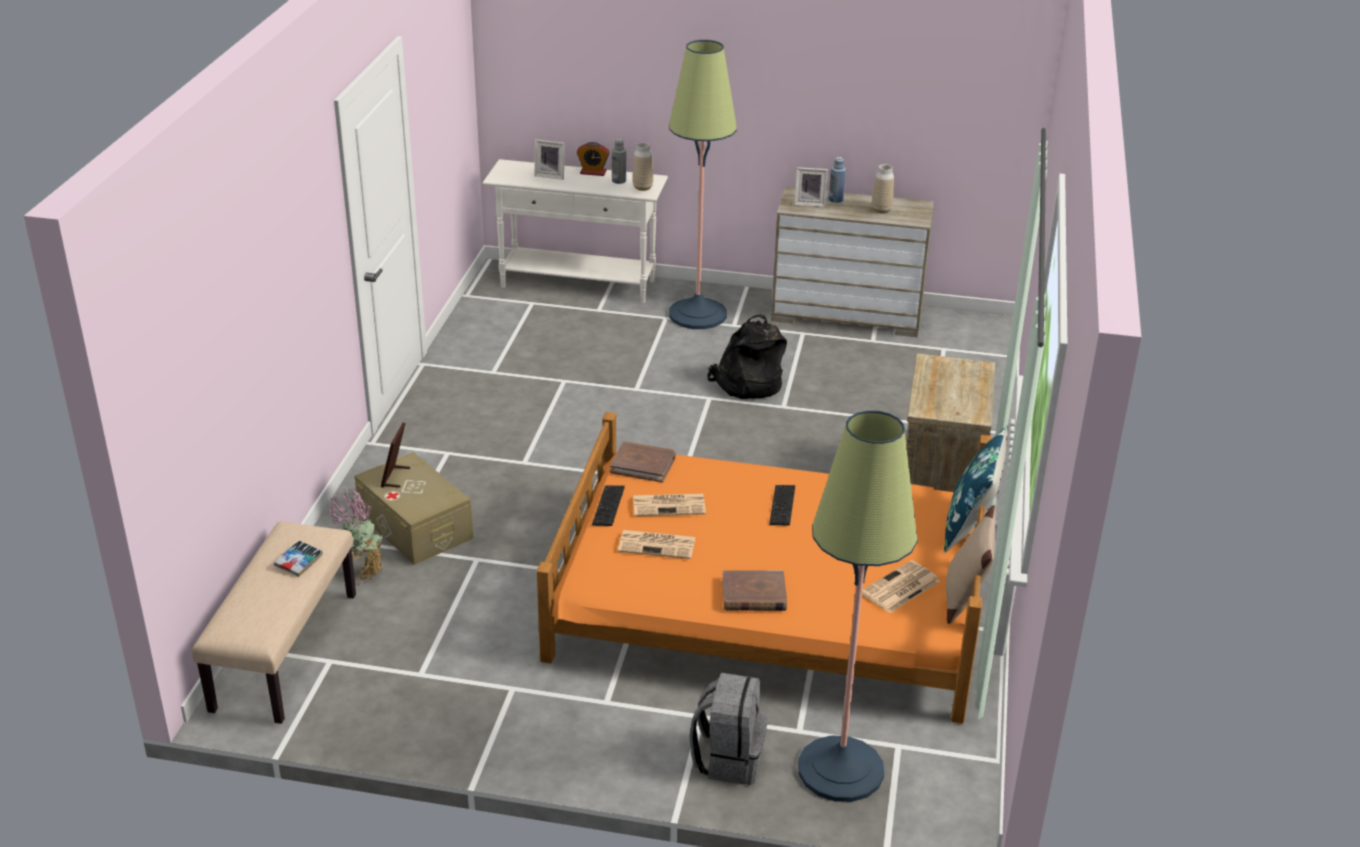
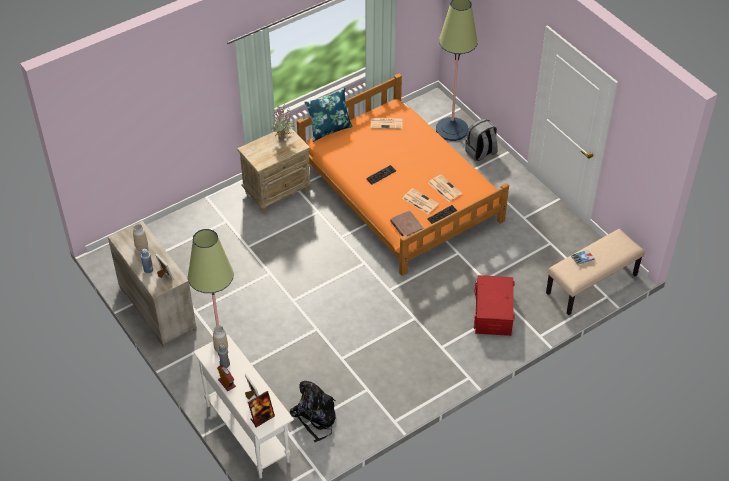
camera: 135 degrees left, 15 degrees up
potted plant [329,489,386,583] -> potted plant moved to [272,106,295,139]
beige storage box [355,452,473,565] -> red storage box [474,275,515,336]
picture frame [380,422,410,488] -> picture frame moved to [248,391,275,427]
black backpack [707,314,787,399] -> black backpack moved to [290,381,336,443]
brown book [722,570,787,611] -> none
beige pillow [946,505,996,624] -> none

